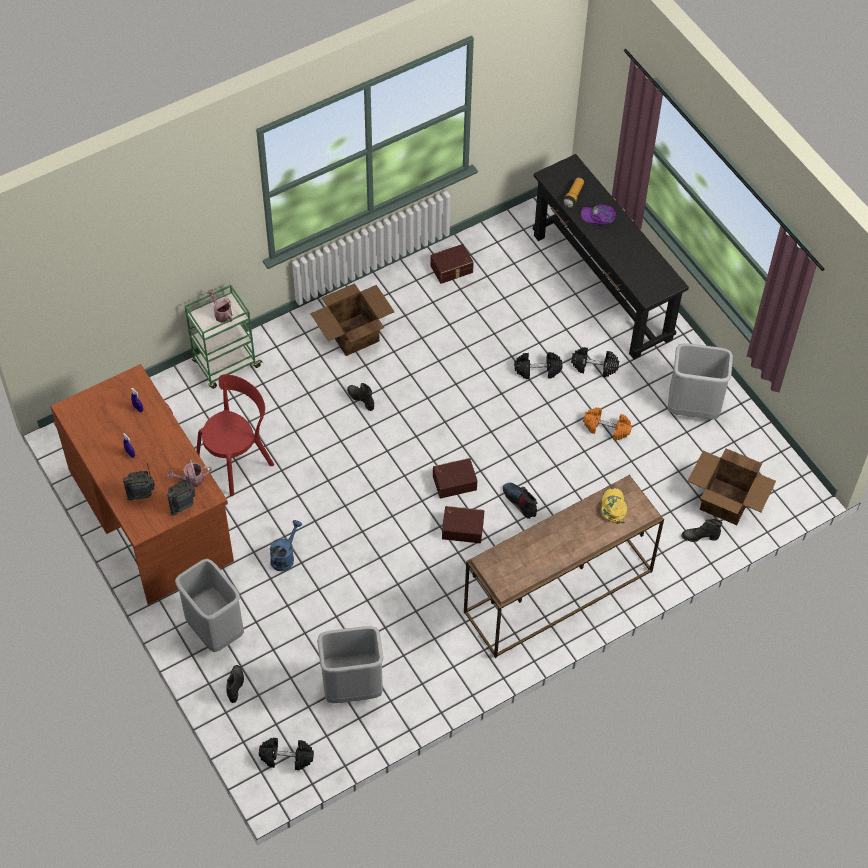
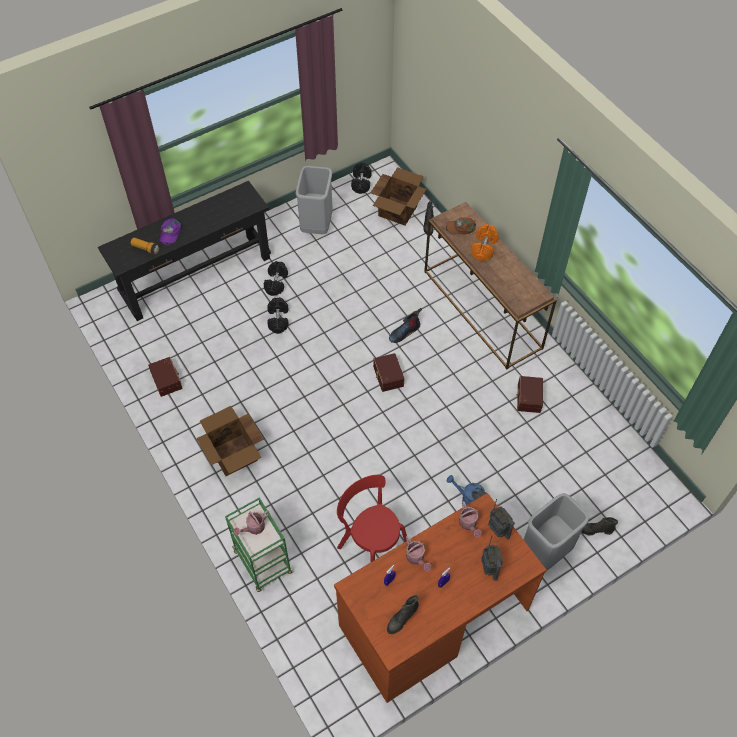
camera: 90 degrees left, 0 degrees up
black dumbbell [259,738,314,770] -> black dumbbell moved to [351,163,372,194]
grey trash can [317,626,384,703] -> none
black boot [347,383,374,411] -> black boot moved to [387,595,419,634]
brown storage box [442,506,484,543] -> brown storage box moved to [516,376,543,413]
orange dumbbell [583,407,632,440] -> orange dumbbell moved to [471,224,499,261]
yellow cap [601,488,627,524] -> brown cap [446,217,476,235]
none -> watering can [406,536,431,571]

